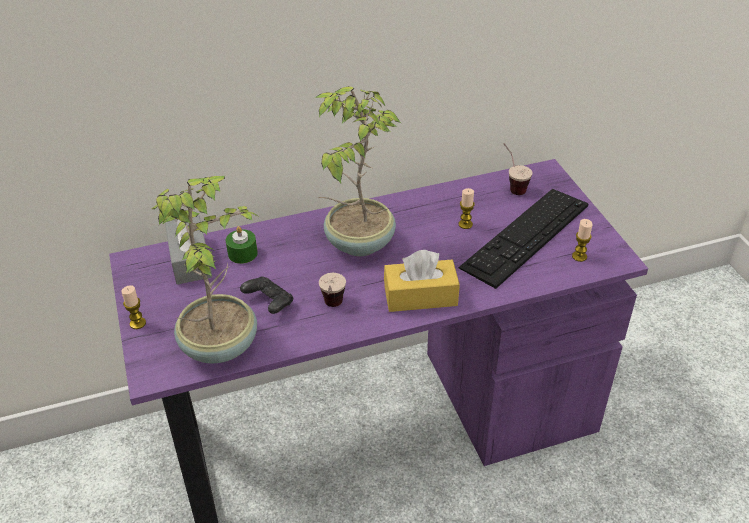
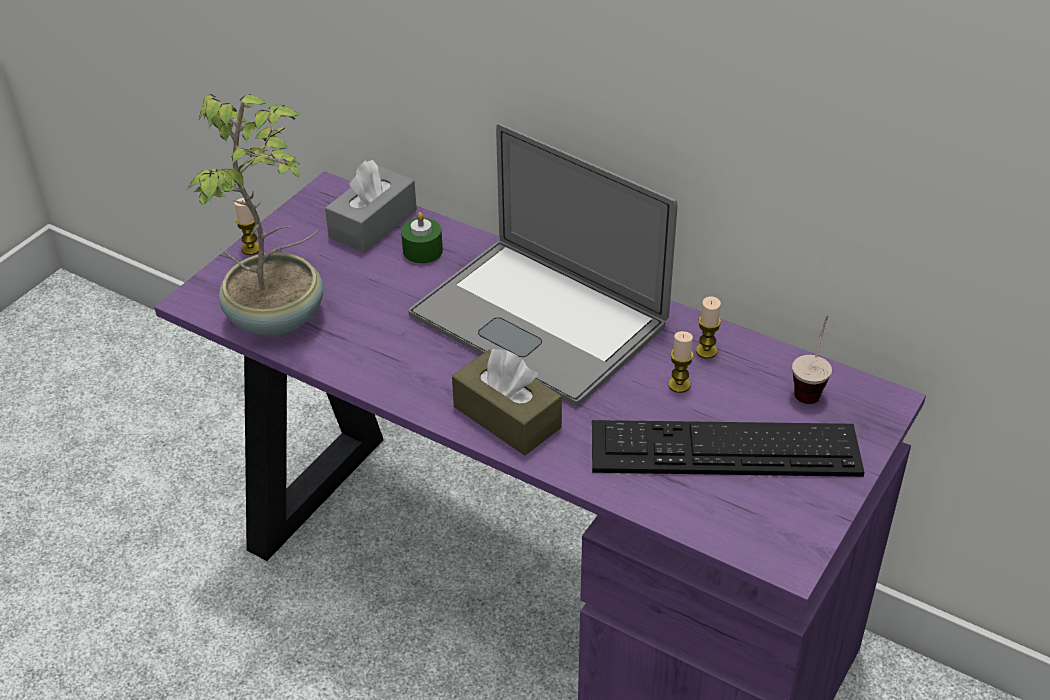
camera: 50 degrees right, 0 degrees up
black game controller [240,277,293,314] -> none
potted plant [315,86,401,256] -> laptop [408,123,677,406]
cup [319,273,346,307] -> none
yellow tissue box [384,250,460,312] -> brown tissue box [452,348,562,455]
candle [572,219,593,262] -> candle moved to [696,296,721,359]

